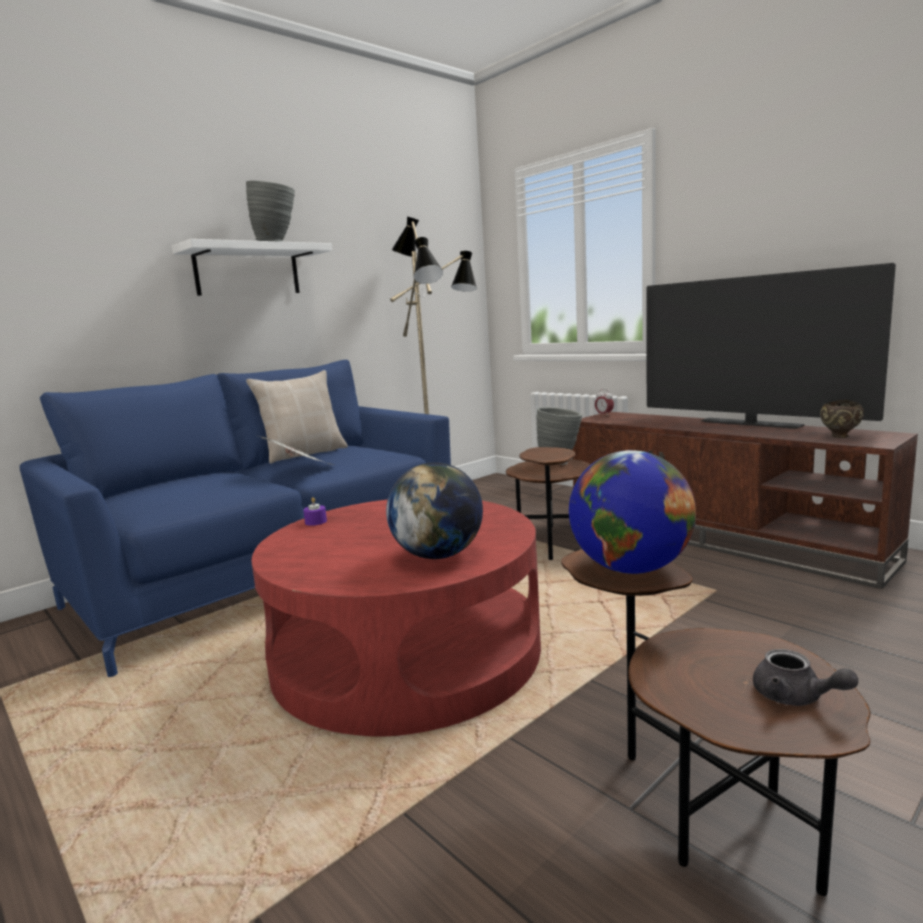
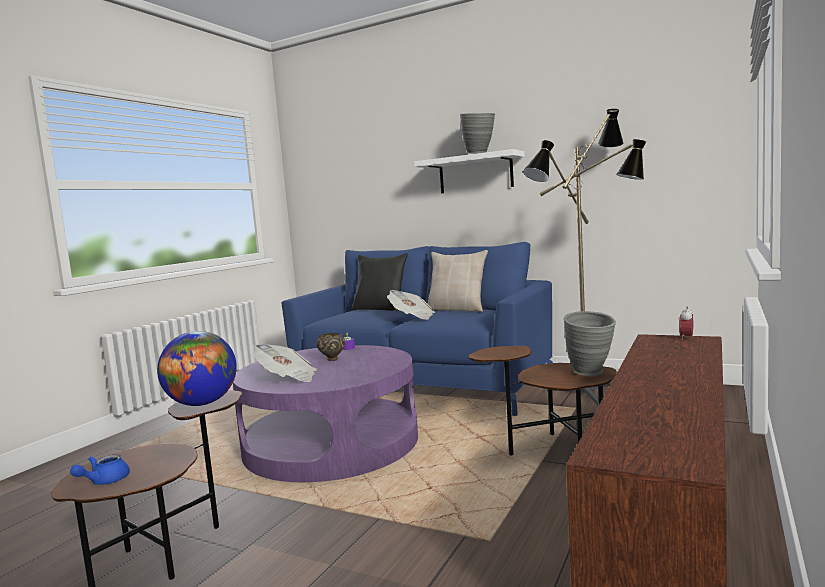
camera: 70 degrees right, 5 degrees down
red coffee table [251,499,541,736] -> purple coffee table [233,345,418,482]
globe [386,462,483,559] -> newspaper [253,344,317,382]
television [646,263,896,429] -> none
grey teapot [753,649,858,706] -> blue teapot [70,454,130,485]
brown bowl [820,400,864,438] -> brown bowl moved to [317,333,345,361]
none -> black pillow [352,253,408,311]

